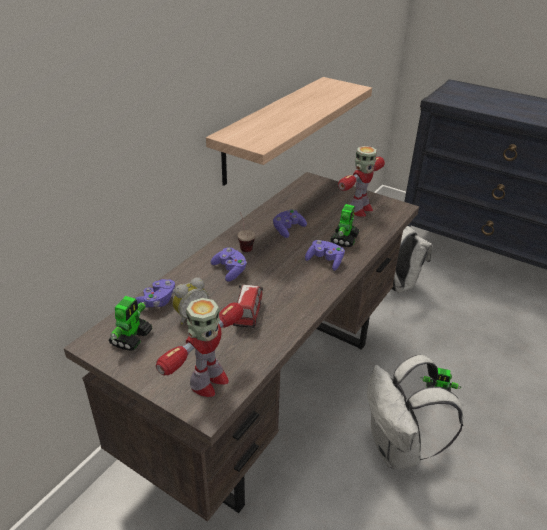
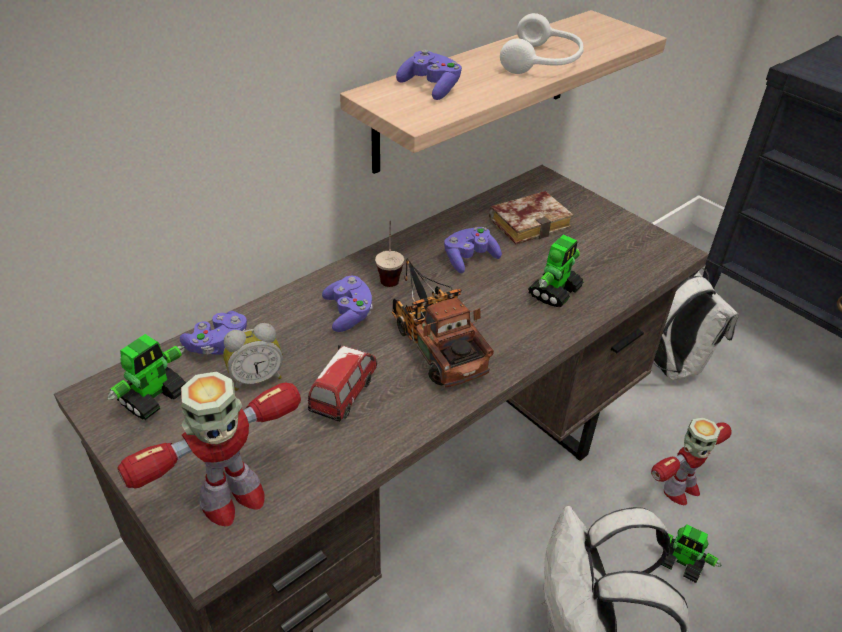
camera: 15 degrees right, 5 degrees up
purple game controller [305,240,345,271] -> purple game controller moved to [396,49,462,100]
toy robot [338,146,385,217] -> toy robot moved to [651,417,732,505]
none -> toy truck [392,259,494,388]
none -> book [489,191,573,245]
none -> white headphones [500,13,583,74]

